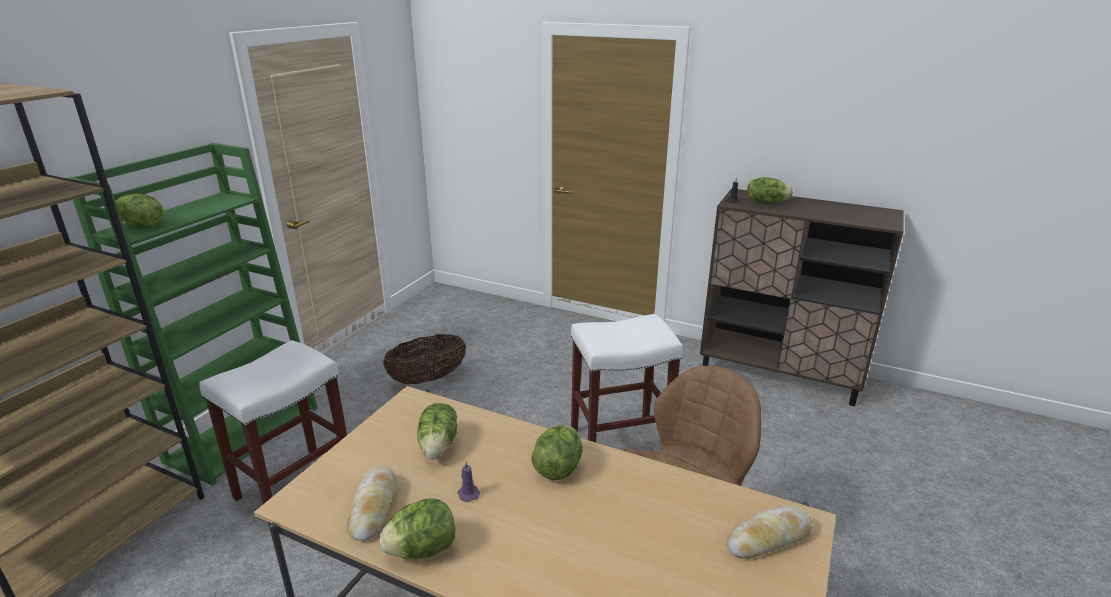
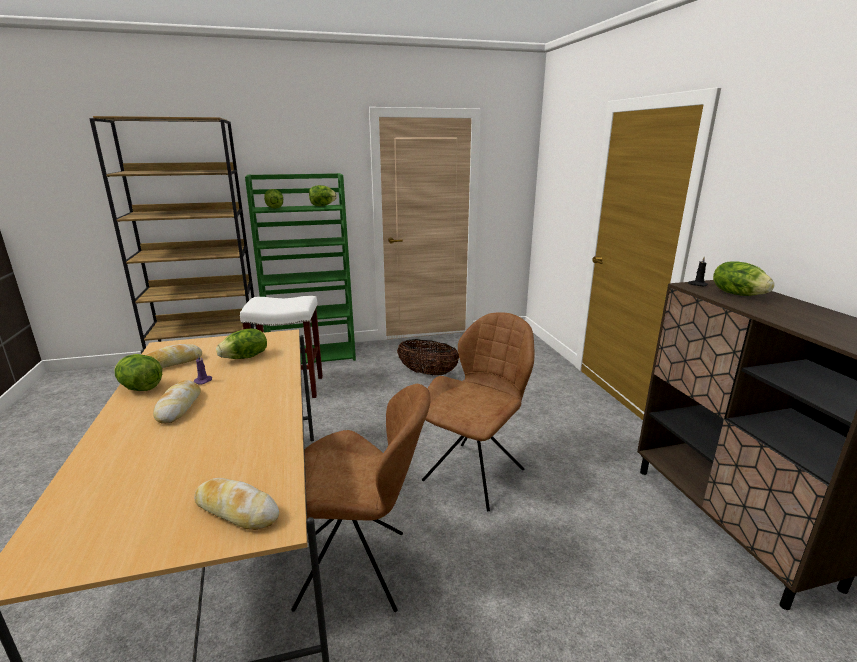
camera: 50 degrees right, 5 degrees down
lettuce [531,425,583,480] -> lettuce moved to [309,185,337,206]
white stool [571,314,683,442] -> brown chair [422,312,534,511]
none -> bread [153,380,201,424]

